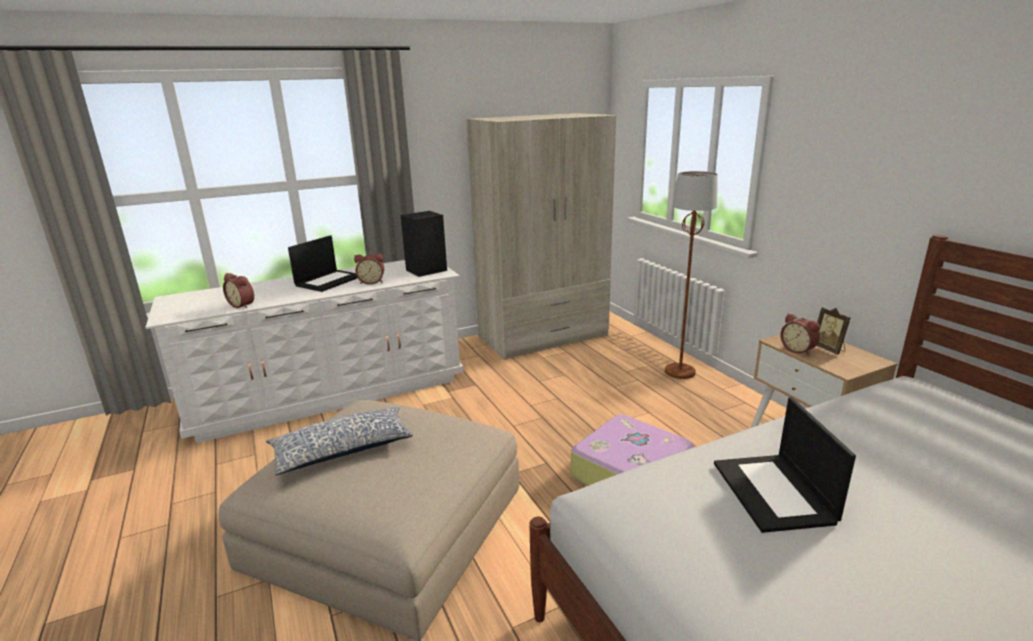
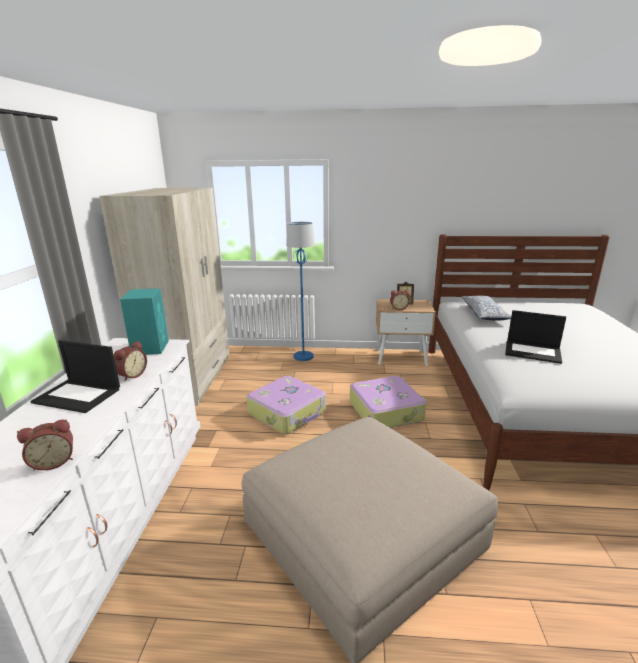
camera: 60 degrees left, 0 degrees up
pillow [266,406,413,475] -> pillow moved to [462,296,511,321]
laptop [288,235,357,292] -> laptop turned 135 degrees clockwise [30,340,120,413]
black speaker [401,211,447,277] -> turquoise speaker [120,288,169,355]
brown floor lamp [665,171,718,379] -> blue floor lamp [286,222,315,361]
none -> suitcase [246,376,326,434]

